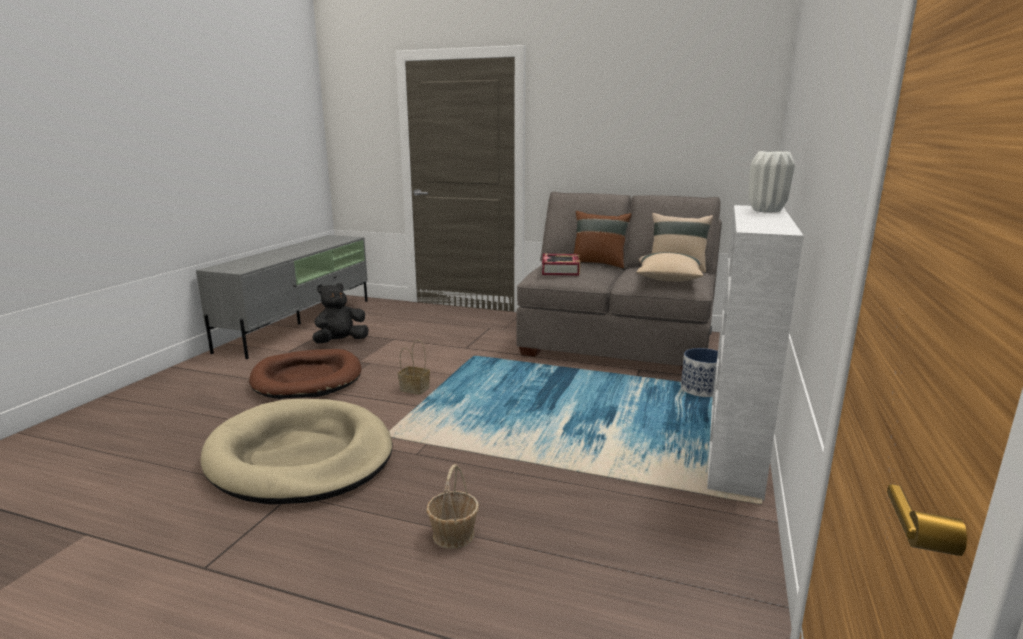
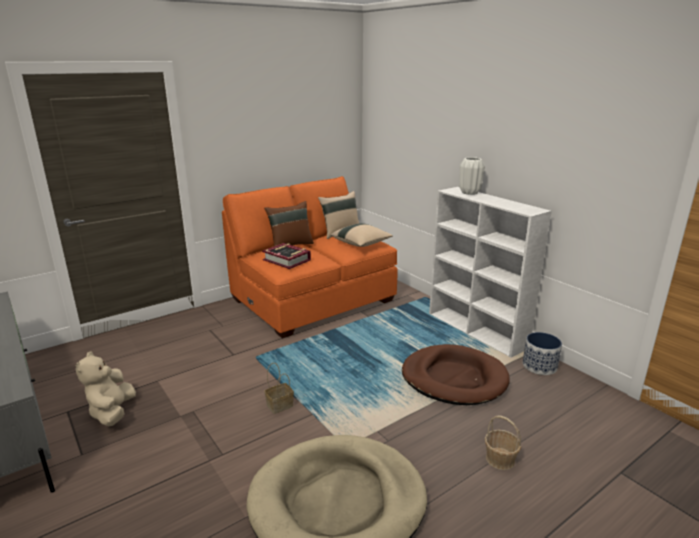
camera: 55 degrees left, 5 degrees up
brown dog bed [249,349,361,399] -> brown dog bed moved to [402,344,510,405]
black plush toy [312,283,369,344] -> beige plush toy [76,351,136,426]
grey sofa [516,192,722,370] -> orange sofa [222,176,398,338]
planter [681,348,718,397] -> planter moved to [523,332,562,375]

